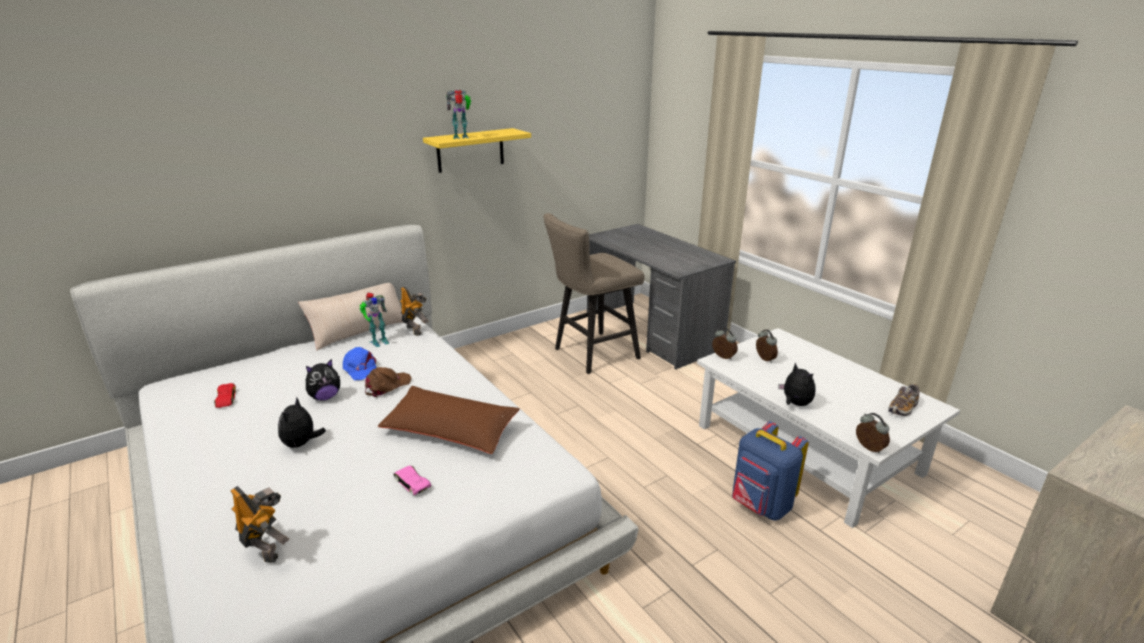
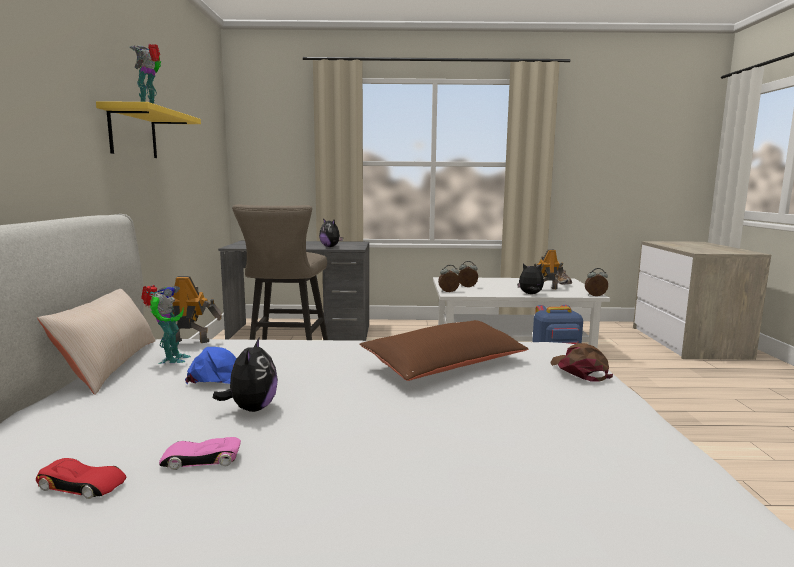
camera: 55 degrees left, 15 degrees down
toy robot [231,486,289,563] -> toy robot moved to [534,249,563,290]
plush toy [278,397,326,448] -> plush toy moved to [319,218,343,247]
brown cap [365,367,412,397] -> brown cap moved to [550,343,613,382]
pink toy car [393,466,431,496] -> pink toy car moved to [159,437,241,470]

